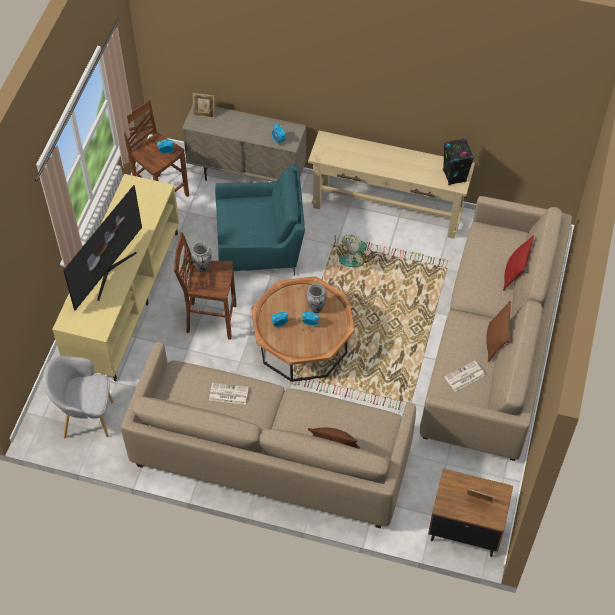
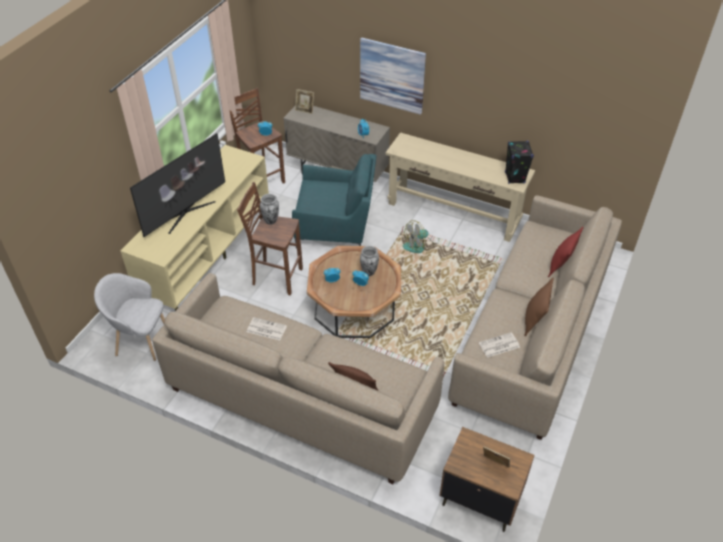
camera: 10 degrees right, 10 degrees down
none -> picture [360,37,426,115]

